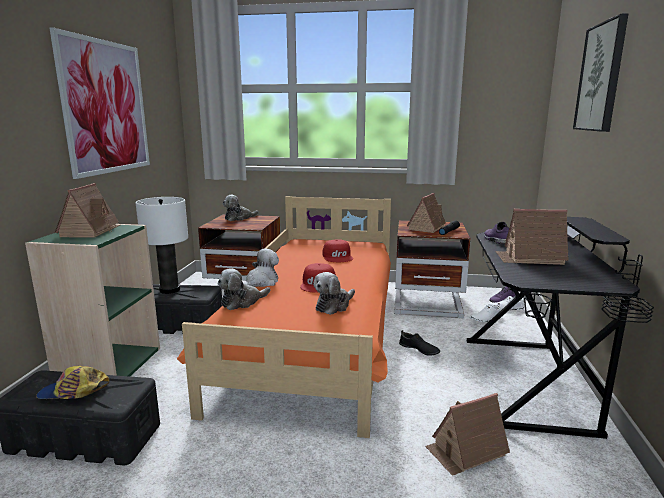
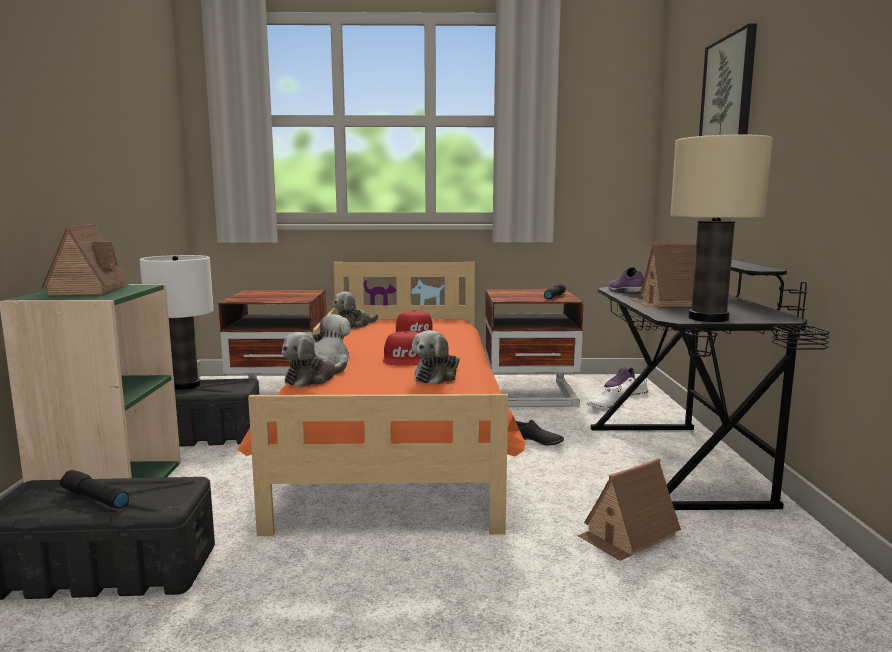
camera: 10 degrees left, 5 degrees down
cap [36,366,109,399] -> black flashlight [59,470,129,509]
picture [50,27,150,179] -> none
plush toy [223,195,259,221] -> plush toy moved to [333,292,378,328]
toy house [407,193,446,233] -> none
none -> beige table lamp [671,135,772,322]

